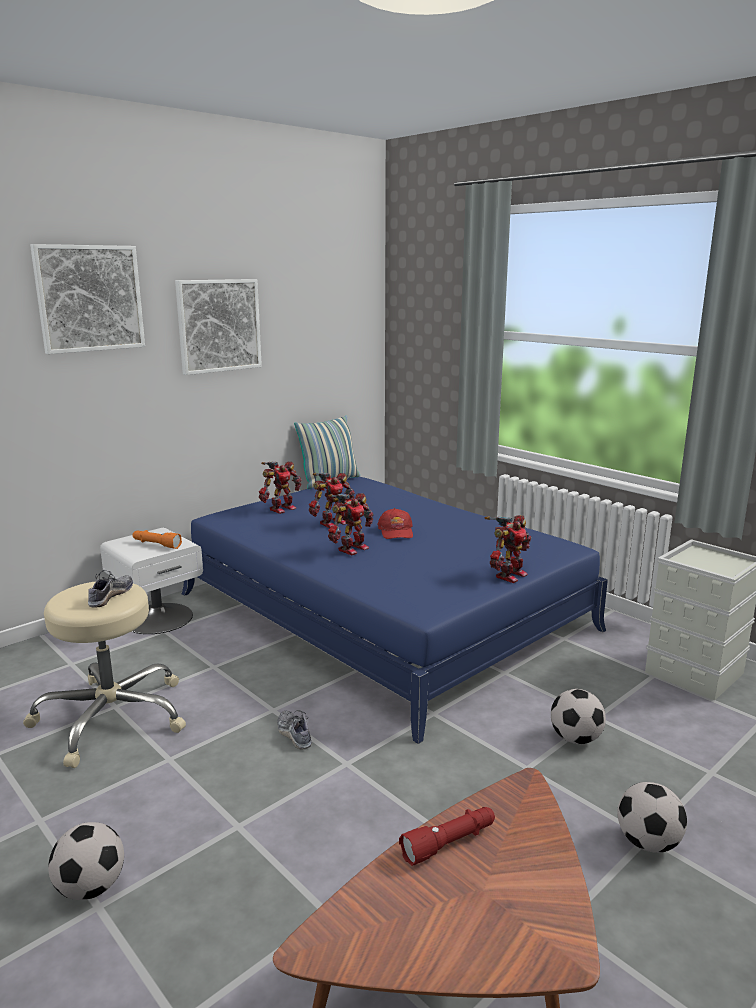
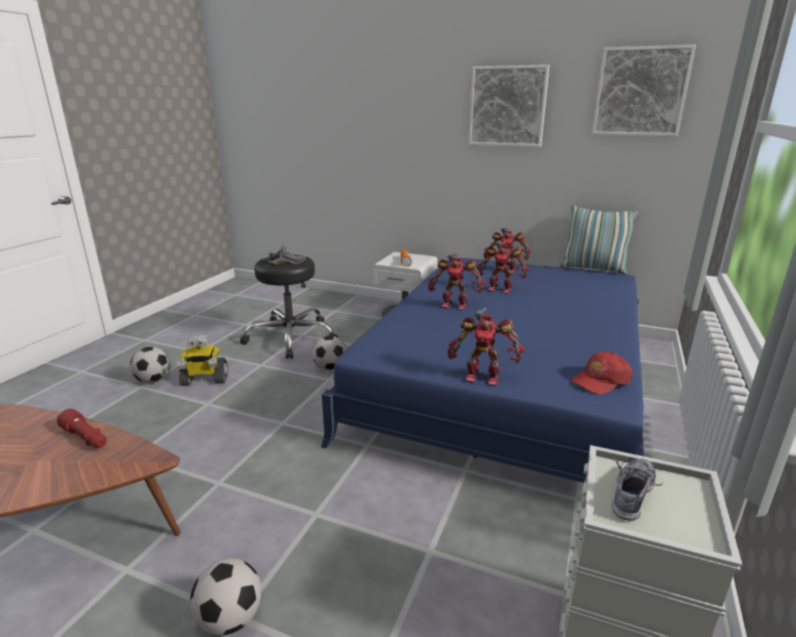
camera: 65 degrees right, 5 degrees up
beige stool [23,581,186,768] -> black stool [240,255,338,359]
picture [30,244,145,354] -> picture moved to [592,45,696,137]
shoe [278,710,312,749] -> shoe moved to [612,458,662,521]
red cap [377,508,413,539] -> red cap moved to [571,352,633,394]
football [551,689,606,744] -> football moved to [312,336,347,370]
none -> toy robot [177,334,228,386]

